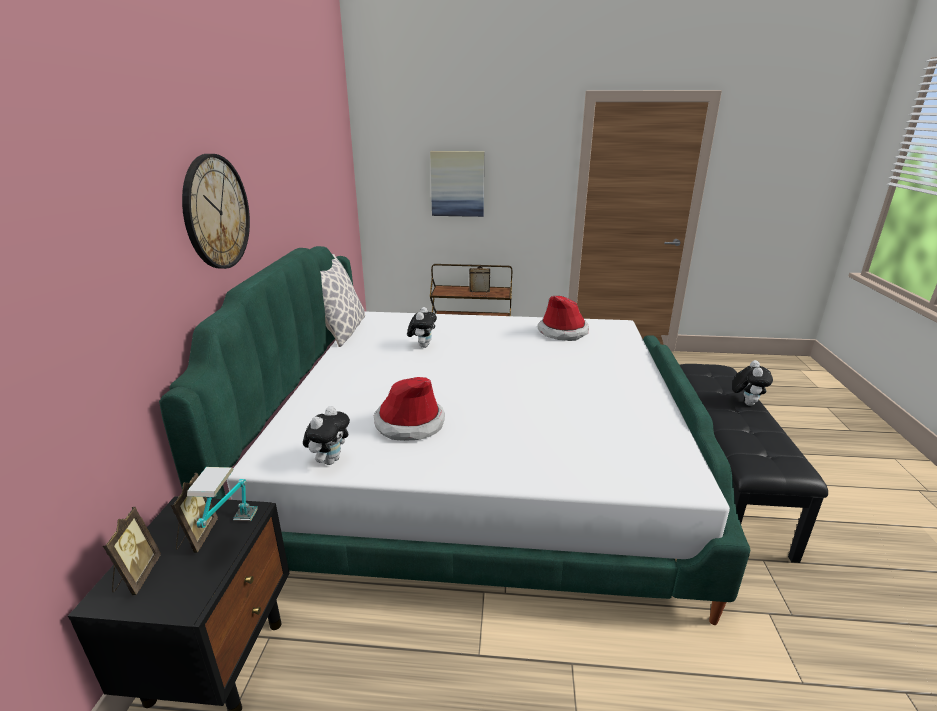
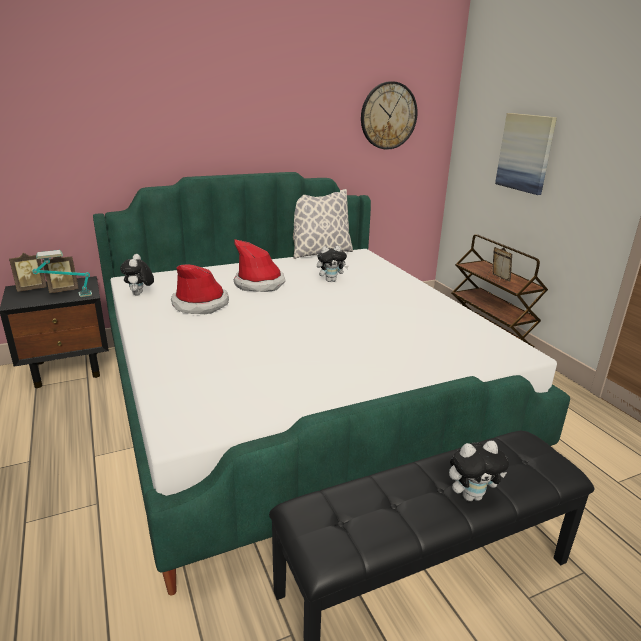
camera: 60 degrees right, 0 degrees up
wall clock [182,154,250,269] -> wall clock moved to [361,81,417,150]
plush toy [303,406,350,465] -> plush toy turned 90 degrees clockwise [120,254,154,296]
hat [537,296,589,341] -> hat moved to [234,239,286,292]

